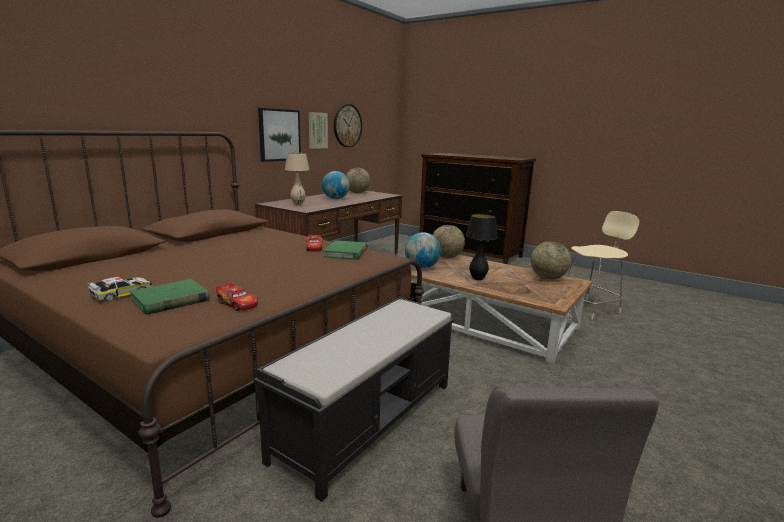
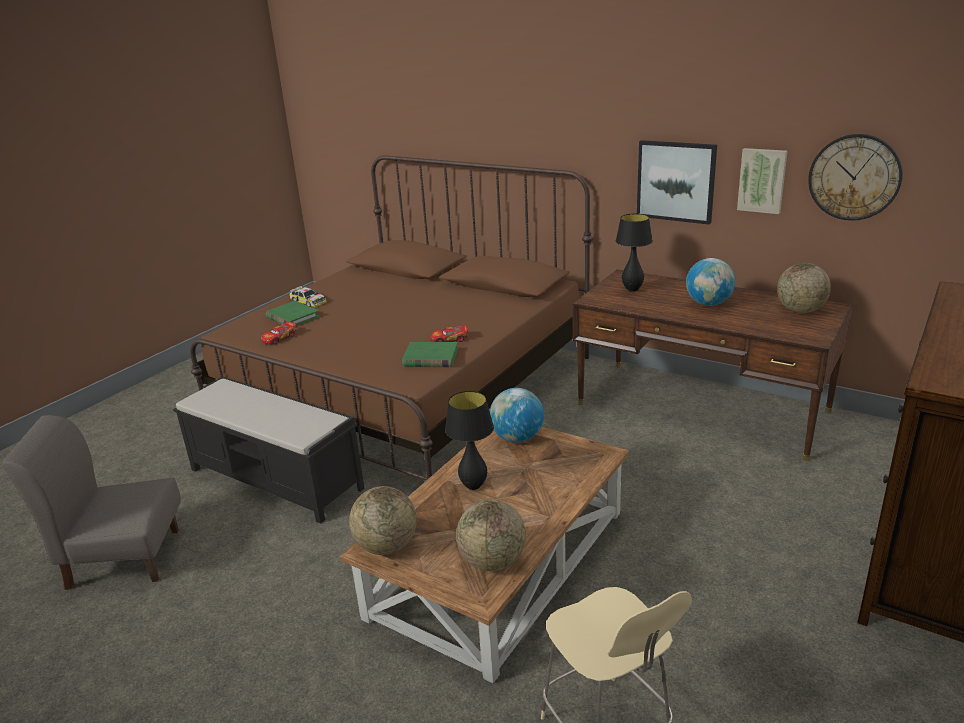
camera: 90 degrees right, 10 degrees up
beige table lamp [285,153,309,205] -> black table lamp [616,214,653,292]
globe [433,225,465,258] -> globe moved to [349,486,417,555]

